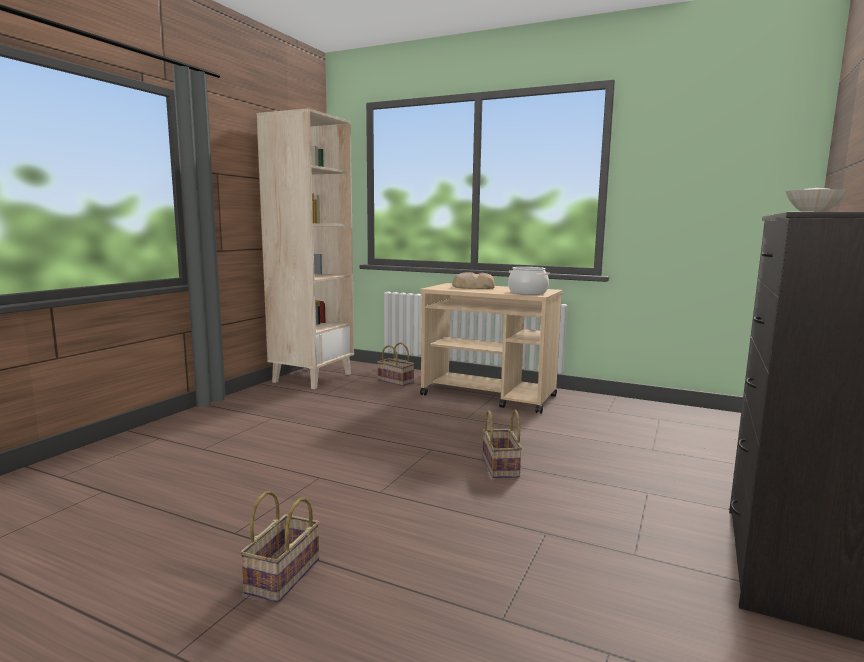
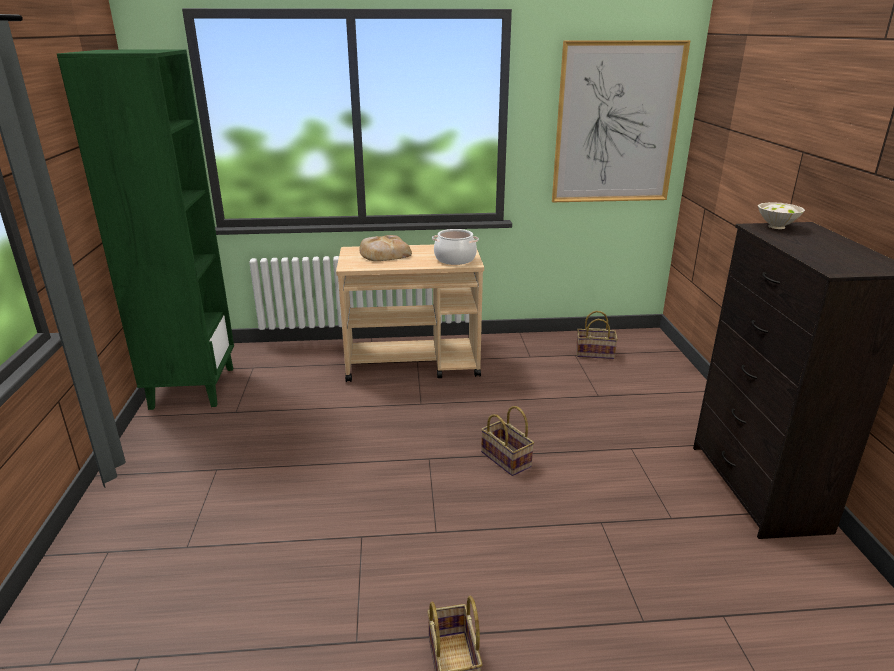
camera: 30 degrees left, 15 degrees up
beige bookcase [256,108,354,389] -> green bookcase [57,49,234,410]
basket [377,342,414,386] -> basket moved to [576,311,618,359]
none -> picture [552,40,691,202]

